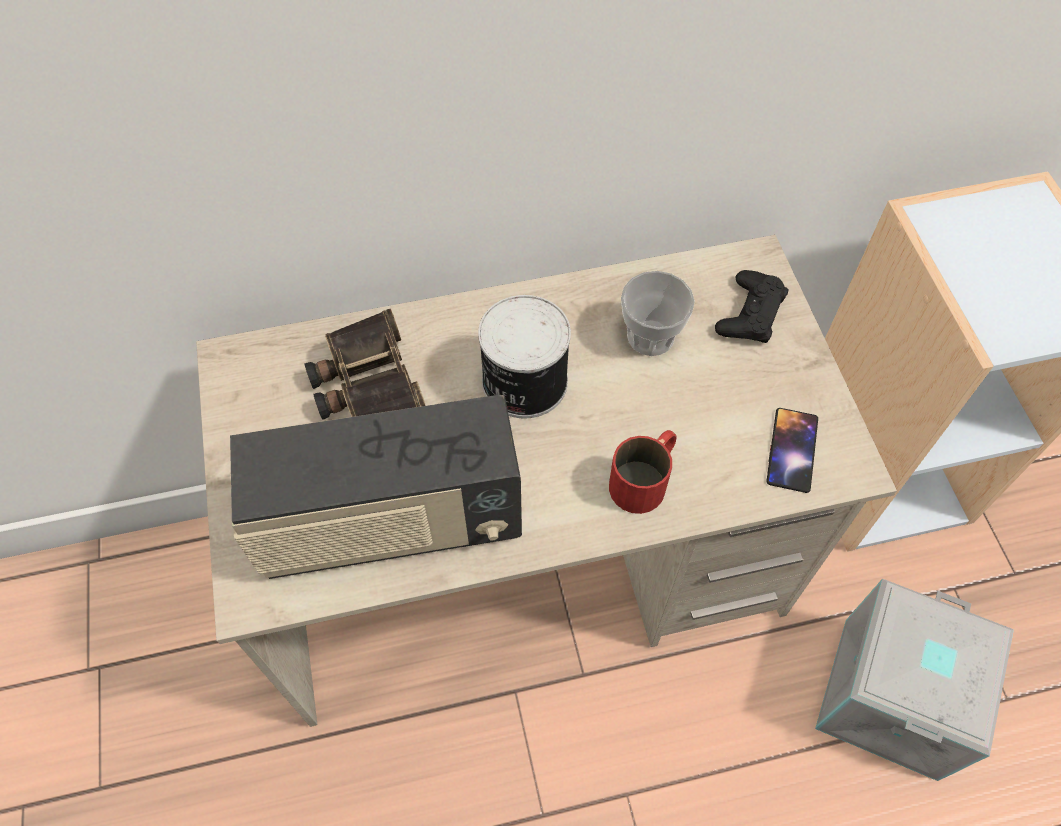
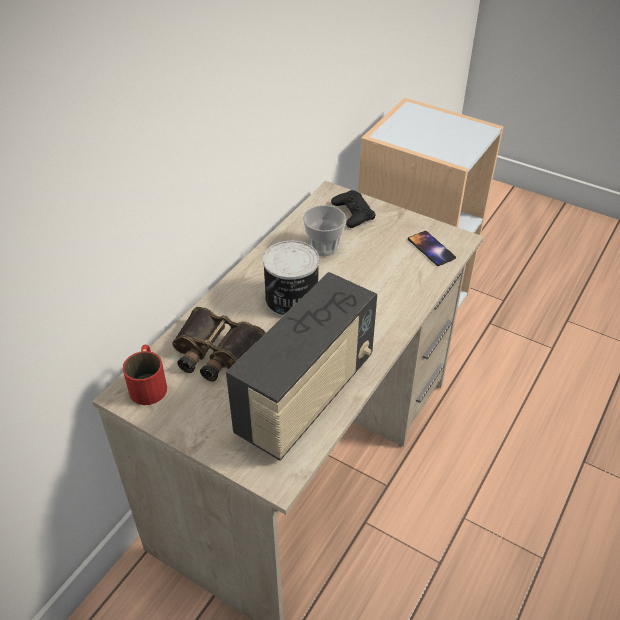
camera: 45 degrees left, 15 degrees down
red mug [609,430,676,514] -> red mug moved to [123,345,167,405]
grey storage box [815,578,1014,781] -> none

